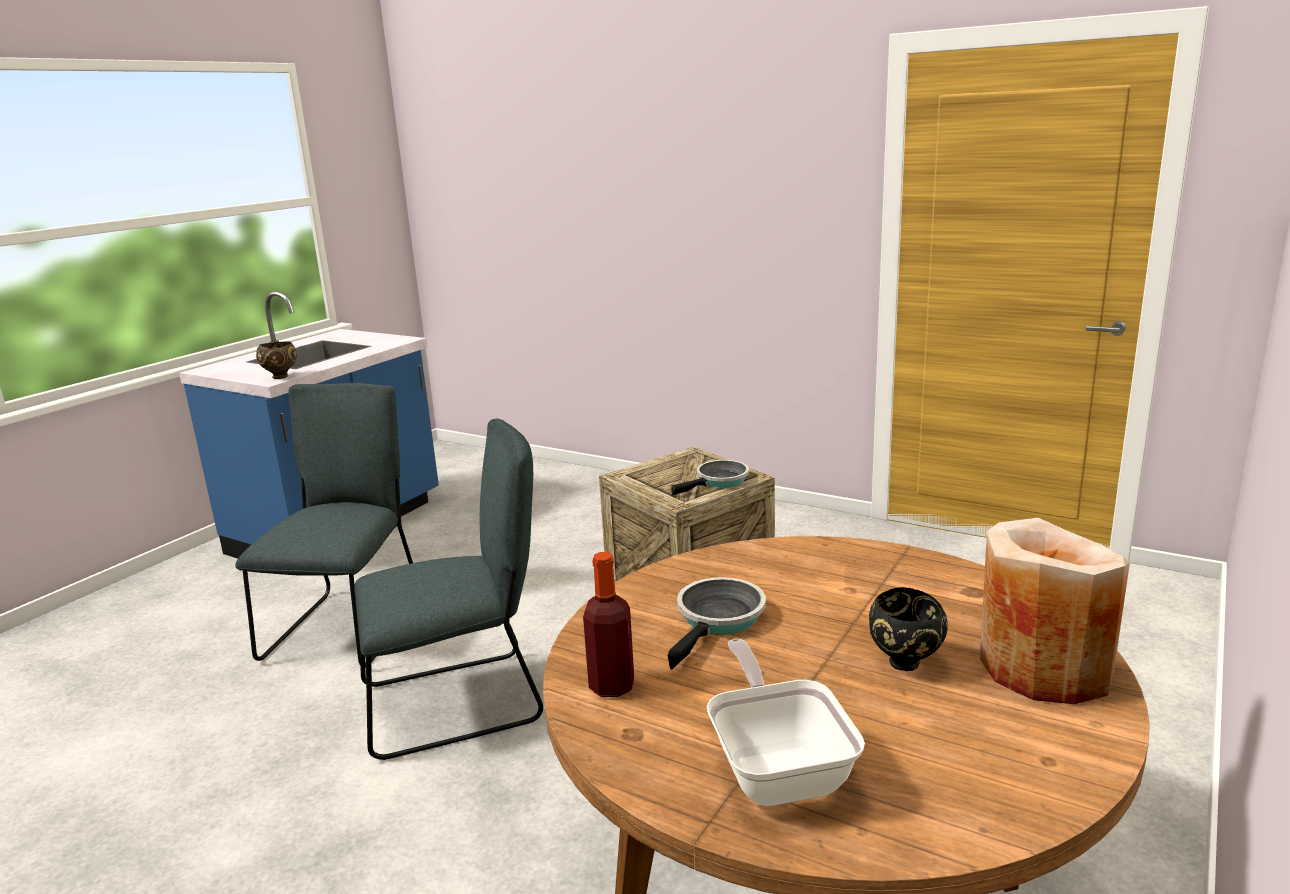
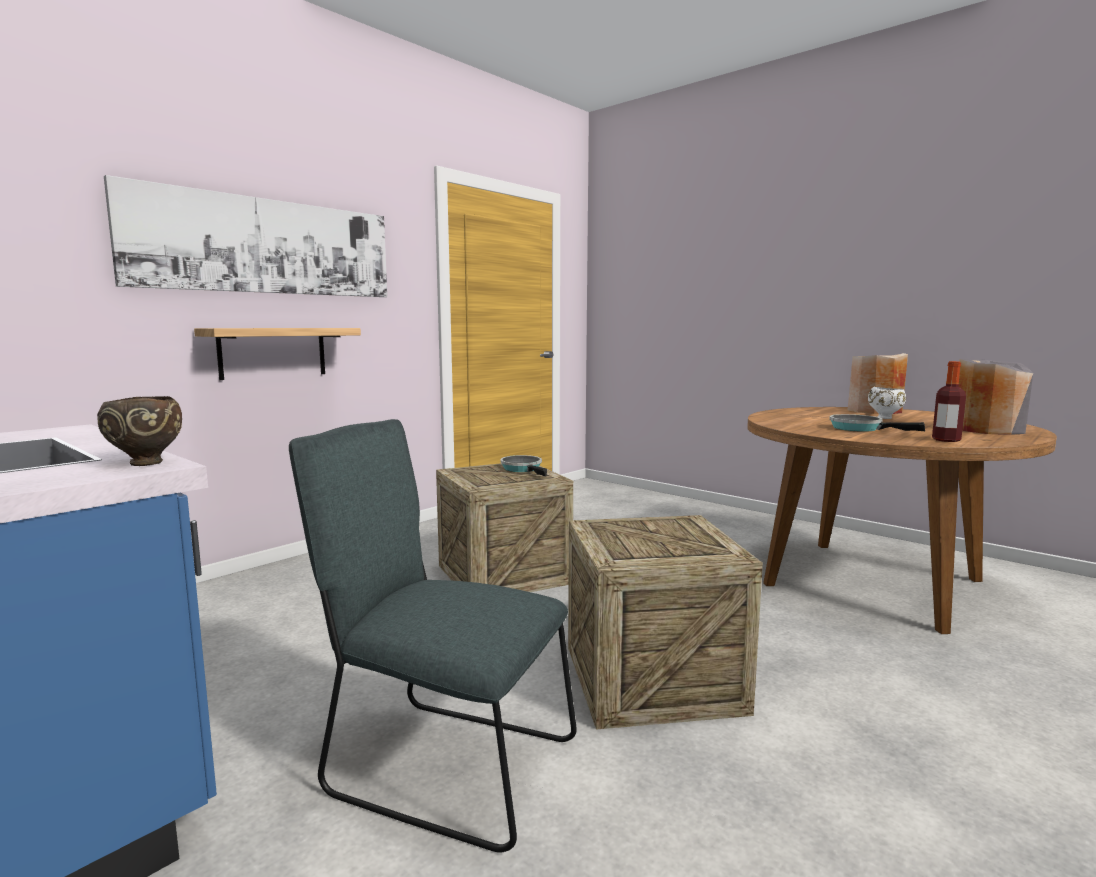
camera: 80 degrees left, 10 degrees down
grey chair [354,418,543,760] -> crate [568,515,763,730]
frying pan [707,639,865,806] -> grey vase [959,358,1033,435]
black bowl [869,587,948,671] -> white bowl [868,387,906,419]
none -> picture [104,175,387,297]
none -> shelf [194,328,361,380]

